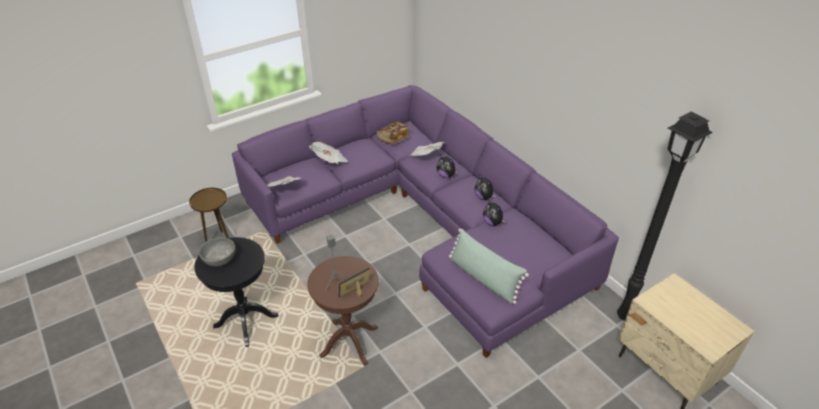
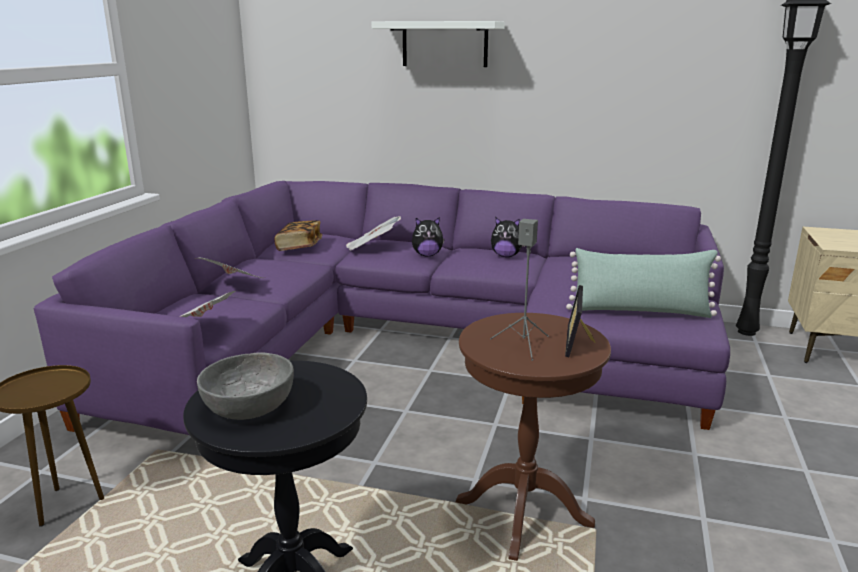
camera: 40 degrees left, 20 degrees down
plush toy [483,199,506,226] -> none
none -> white shelf [372,21,505,67]

